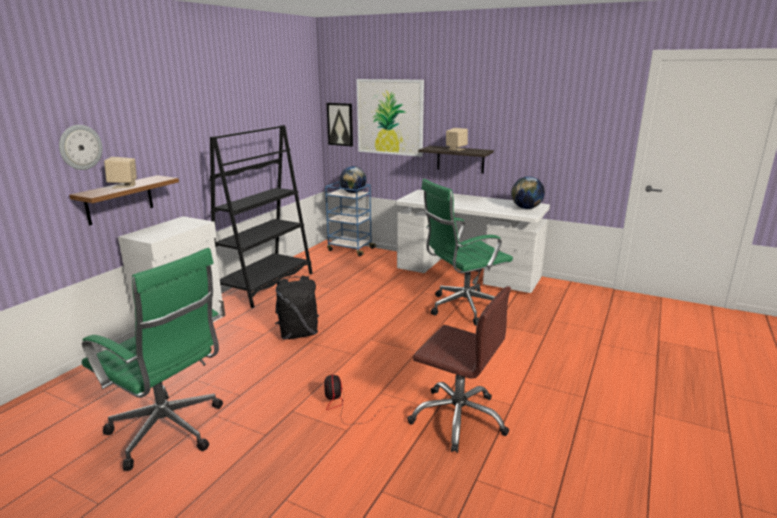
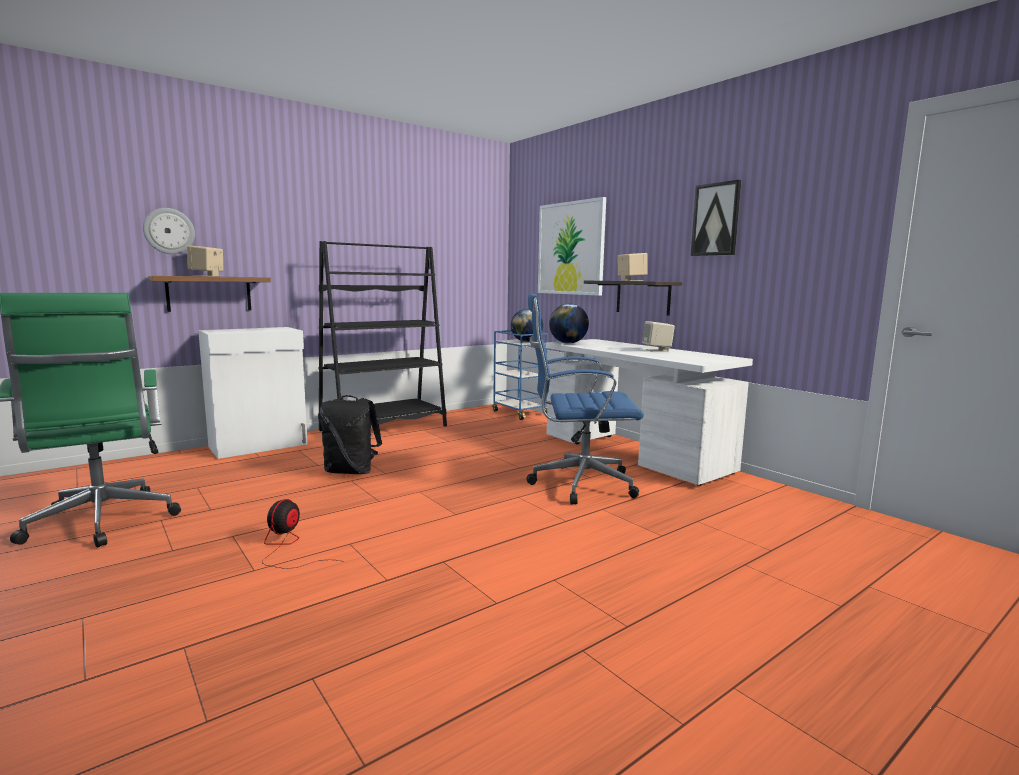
camera: 25 degrees right, 10 degrees down
picture [327,103,353,146] -> picture moved to [691,180,741,256]
brown office chair [407,286,511,453] -> none
green office chair [421,179,513,325] -> blue office chair [526,294,644,504]
globe [511,176,545,209] -> globe moved to [549,304,589,344]
none -> beige speaker [642,321,675,352]

